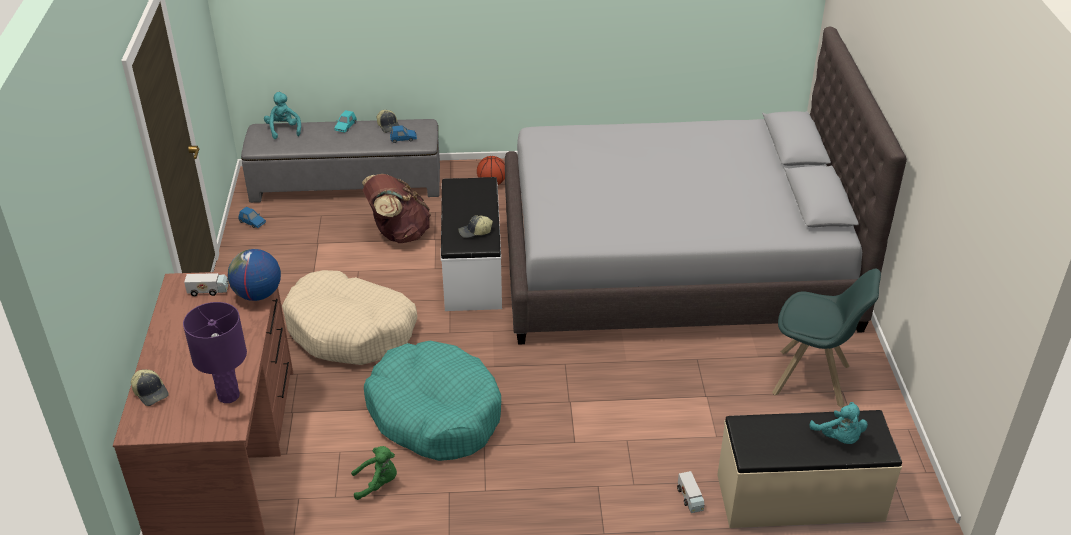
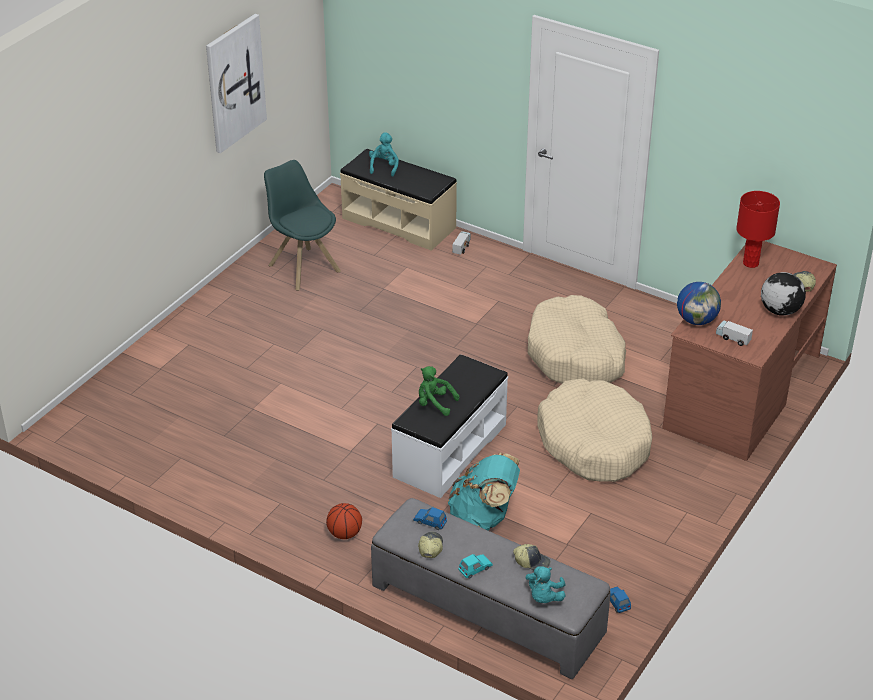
camera: 145 degrees left, 0 degrees up
purple table lamp [183,302,247,403] -> red table lamp [736,191,780,268]
green plush toy [351,446,397,500] -> green plush toy moved to [419,366,459,416]
brown backpack [362,174,431,243] -> turquoise backpack [448,453,520,530]
turquoise dog bed [364,341,501,461] -> beige dog bed [528,295,626,384]
cap [458,215,493,238] -> cap moved to [513,544,551,571]
grey bed [505,26,907,345] -> none
none -> picture [206,14,267,153]
none -> globe [761,272,806,316]

